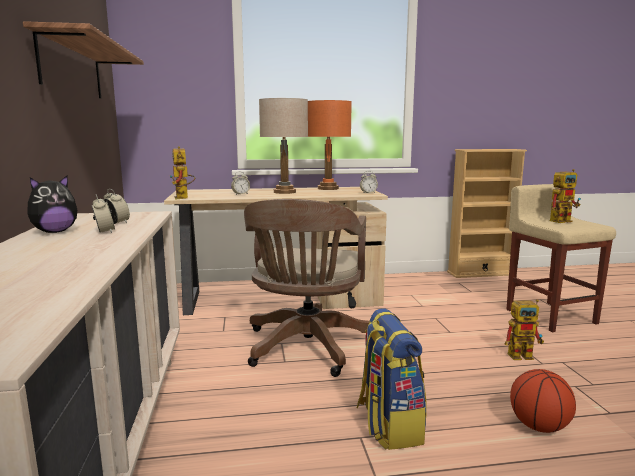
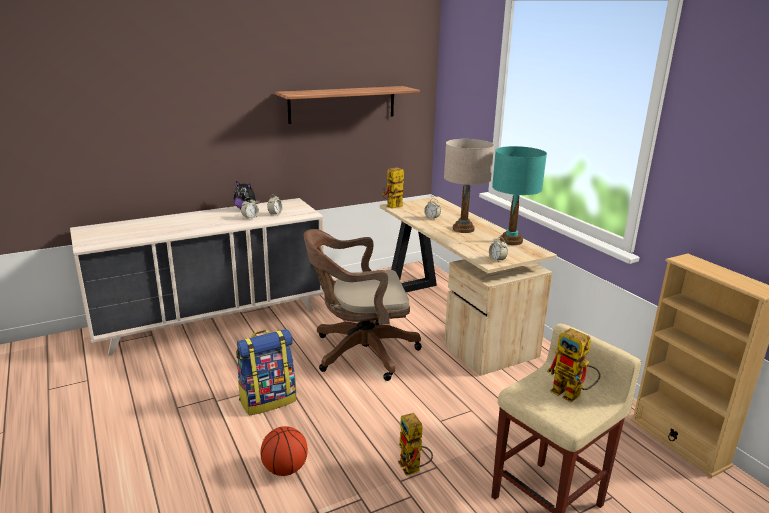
camera: 70 degrees right, 10 degrees up
orange table lamp [308,100,352,190] -> turquoise table lamp [492,146,547,245]

